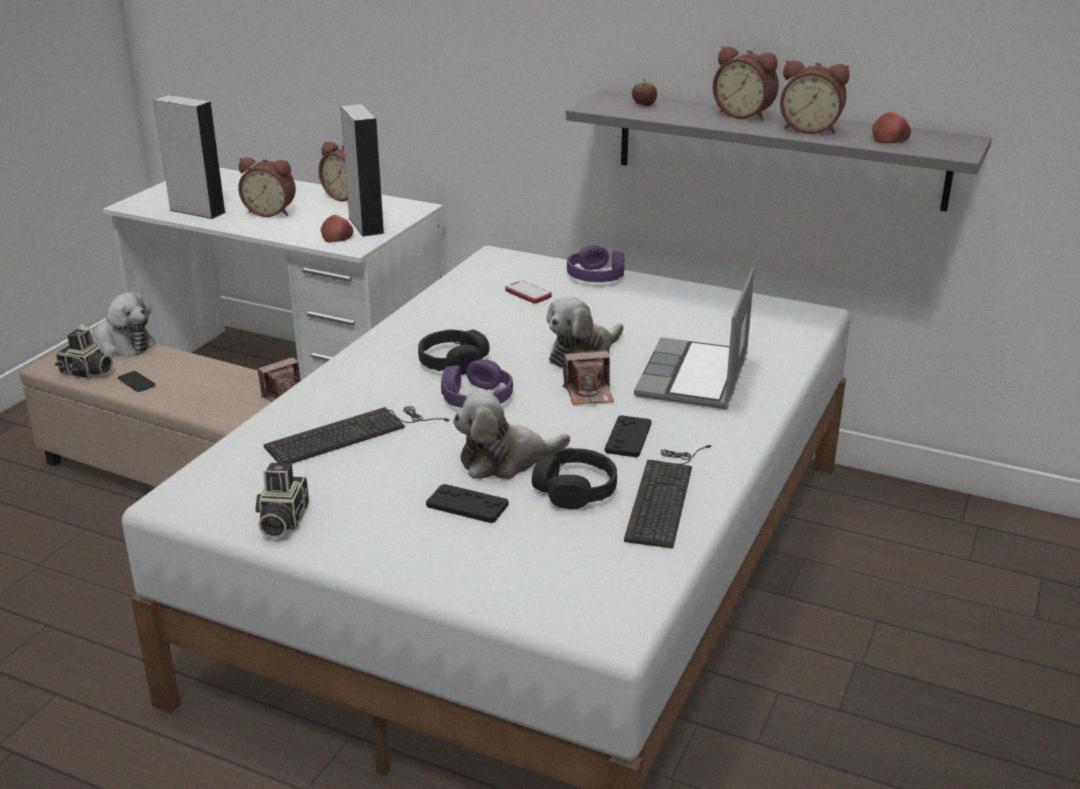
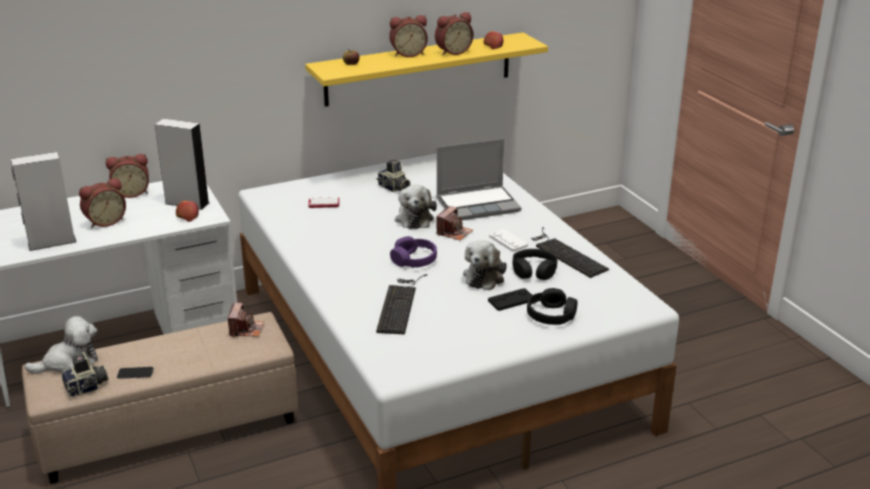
camera: 50 degrees left, 0 degrees up
camera [255,463,309,538] -> camera moved to [377,159,411,192]
black headphones [418,329,490,375] -> black headphones moved to [527,288,578,325]
grey shelf [566,90,992,212] -> yellow shelf [305,32,548,107]
purple headphones [567,245,624,282] -> none
black game controller [605,415,651,457] -> white game controller [489,229,528,252]
laptop [634,268,755,409] -> laptop turned 75 degrees counterclockwise [436,139,522,220]

